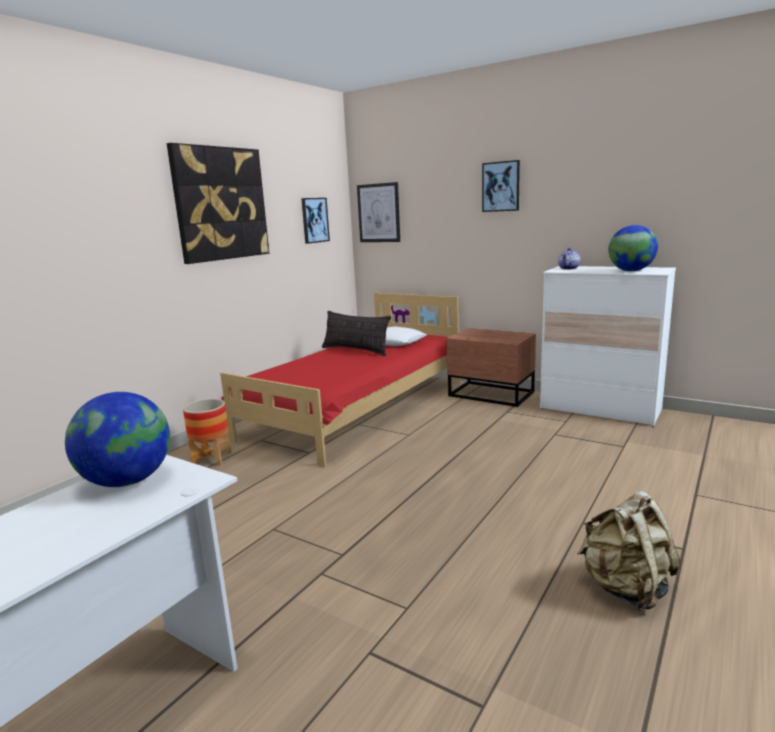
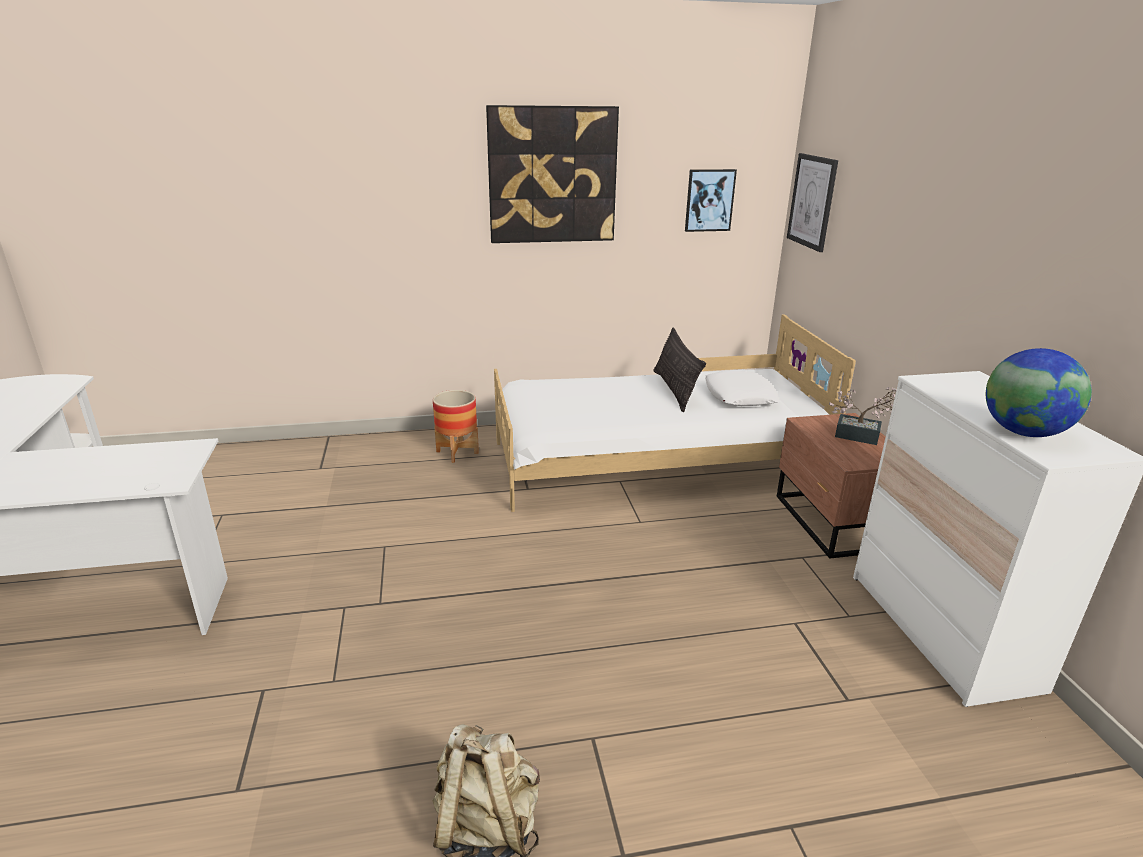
camera: 45 degrees right, 10 degrees up
globe [65,392,170,487] -> none
red bed [220,292,459,467] -> white bed [494,314,856,512]
picture [482,160,520,212] -> none
teapot [558,248,580,270] -> none
none -> potted plant [829,387,897,445]

